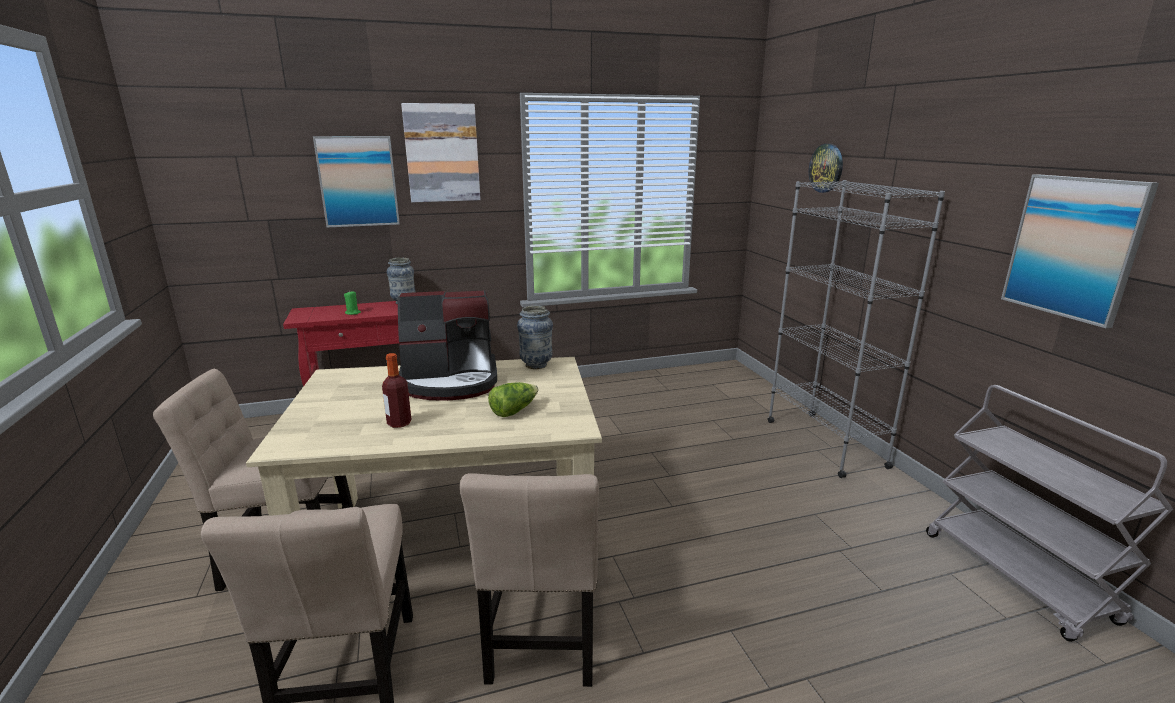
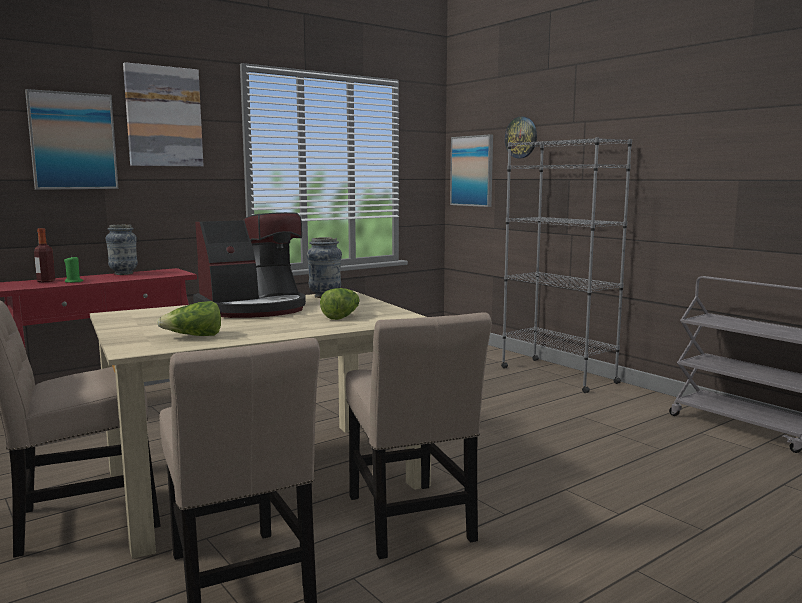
camera: 20 degrees left, 10 degrees down
bottle [382,353,411,428] -> bottle moved to [34,228,55,282]
picture [1001,174,1159,328] -> picture moved to [450,134,493,207]
none -> lettuce [157,301,221,336]

